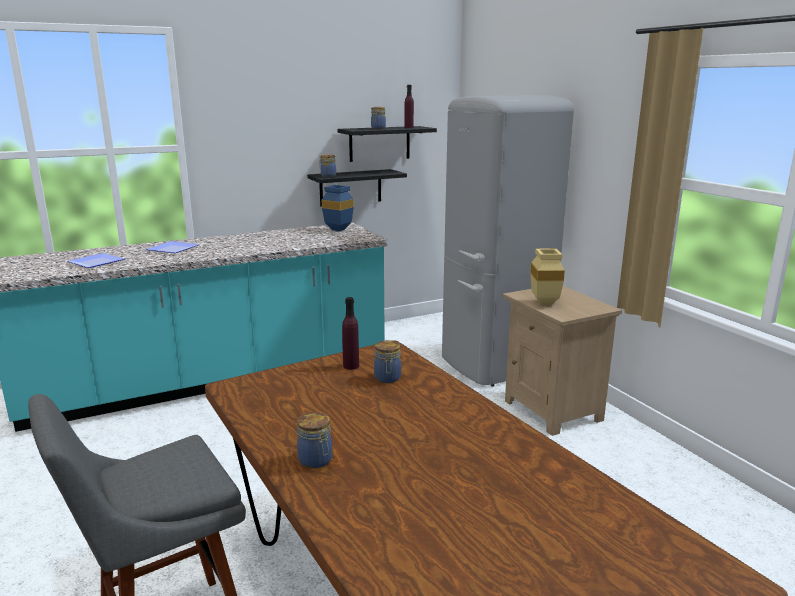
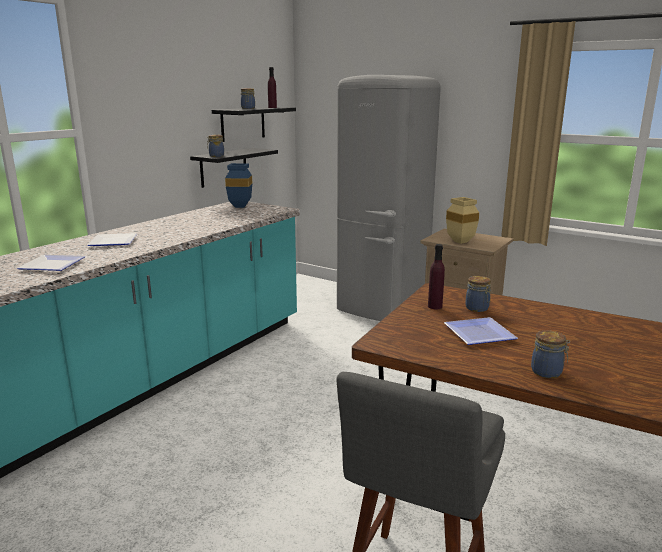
camera: 30 degrees left, 0 degrees up
none -> plate [444,317,518,345]

